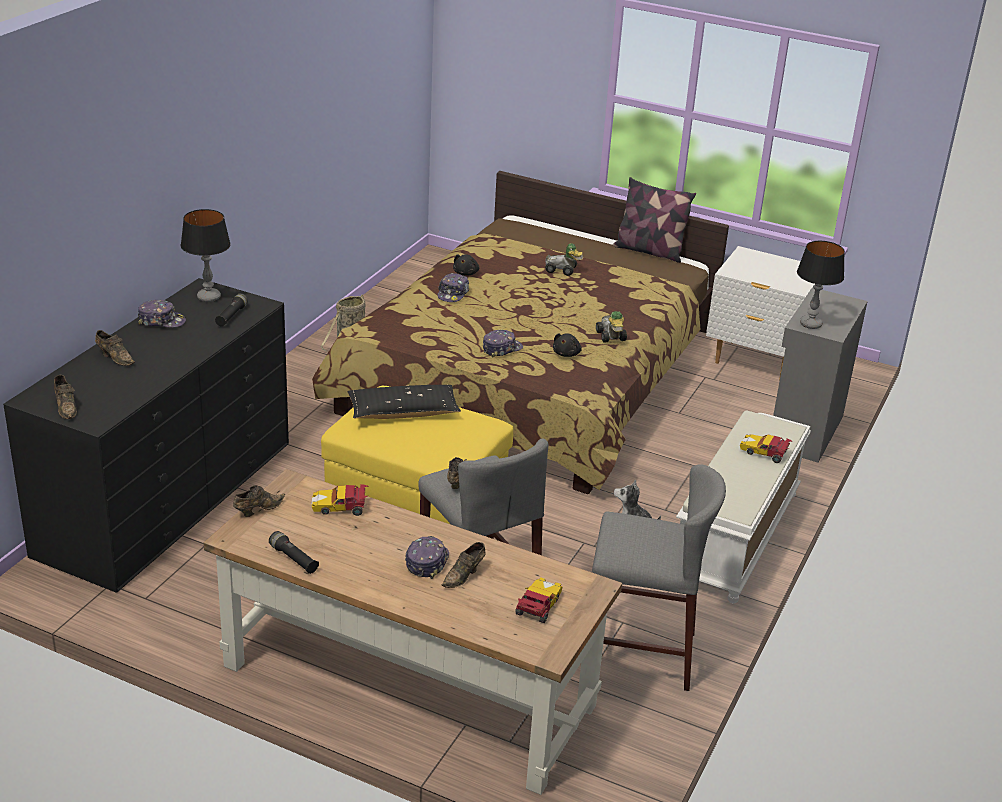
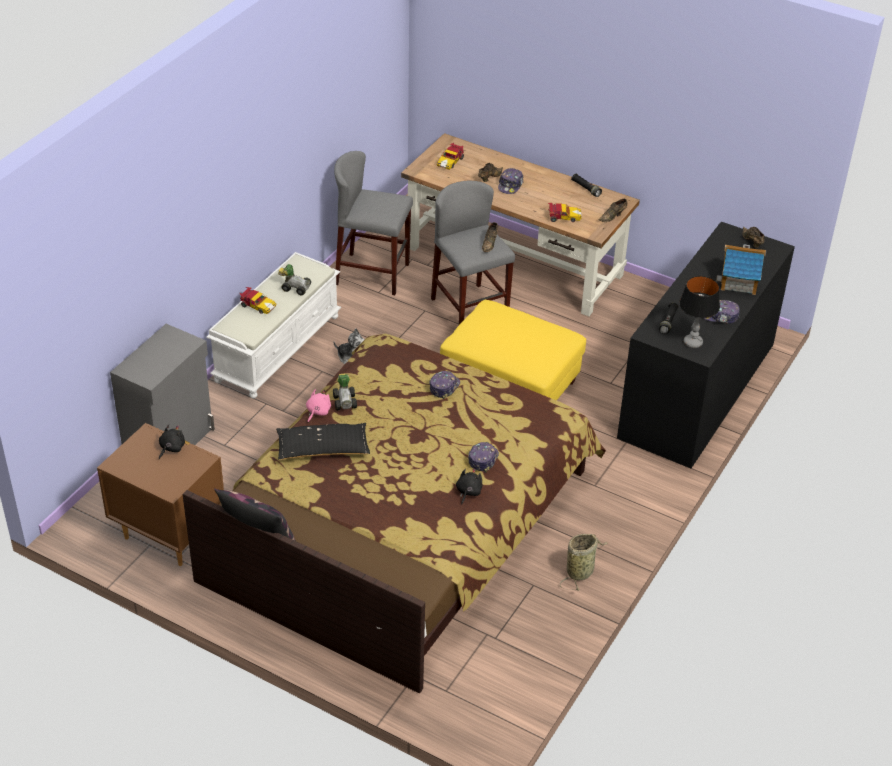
camera: 175 degrees left, 10 degrees up
brown shoe [95,330,135,366] -> toy house [716,244,766,295]
black pillow [347,385,461,419] -> black pillow moved to [276,423,370,460]
cap [483,330,523,358] -> cap turned 150 degrees clockwise [430,371,460,399]
toy car [545,243,583,276] -> toy car moved to [278,264,311,295]
black plush toy [553,333,582,357] -> black plush toy moved to [159,425,185,459]
white nightstand [706,246,823,381] -> brown nightstand [97,423,224,566]
table lamp [797,241,845,329] -> none
none -> pink plush toy [306,389,331,422]

